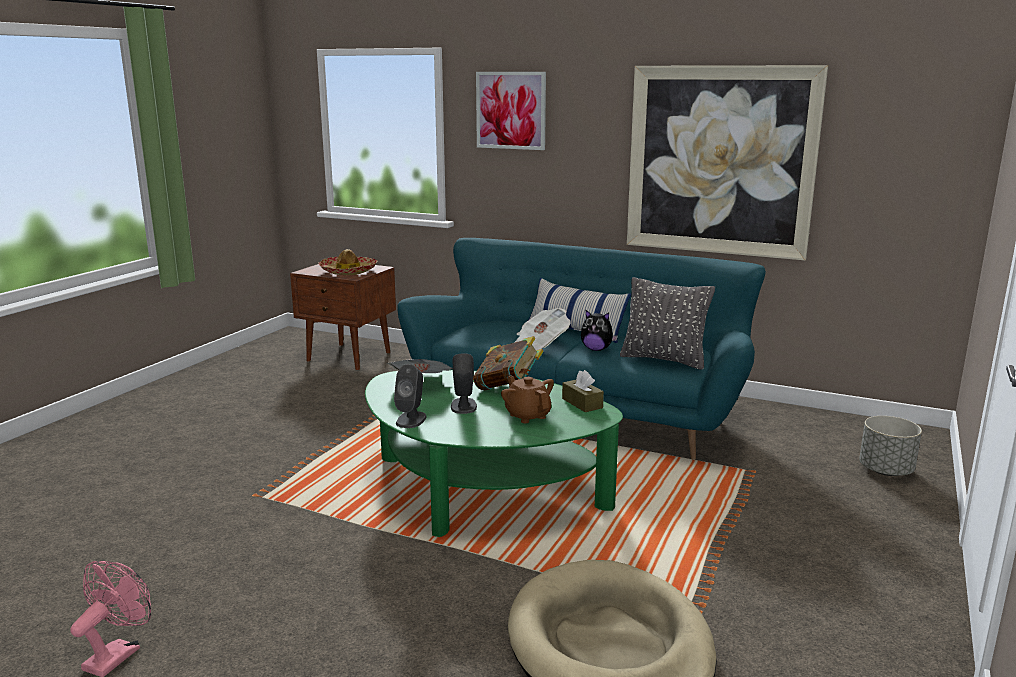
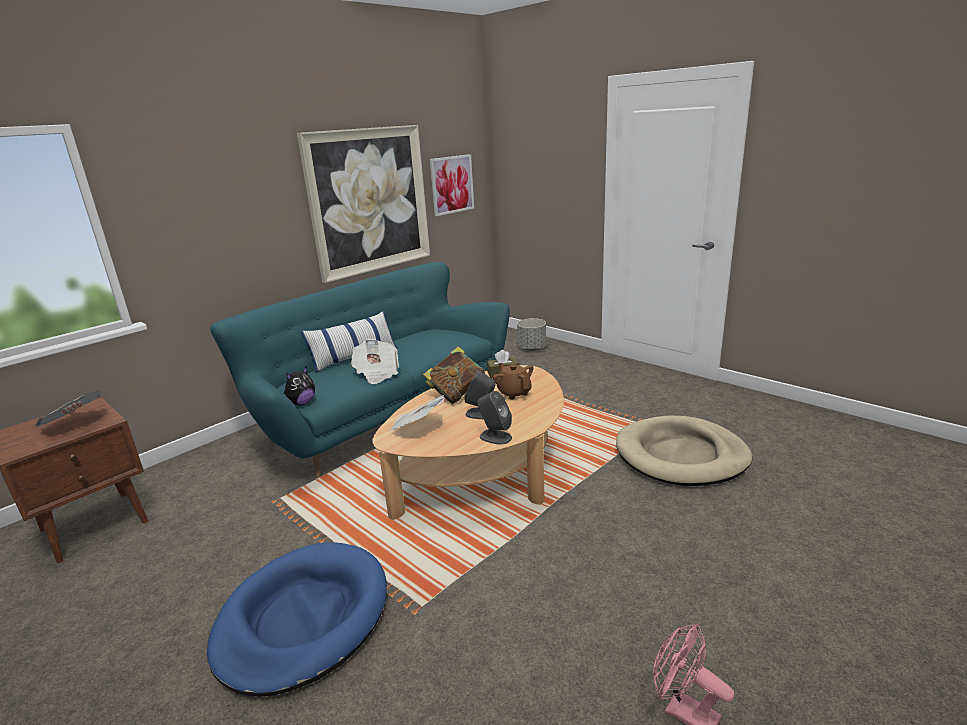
camera: 70 degrees left, 5 degrees up
hat [318,249,377,275] -> newspaper [35,390,101,427]
green coffee table [365,370,623,537] -> beige coffee table [372,365,564,520]
picture [476,72,546,150] -> picture moved to [430,154,474,216]
brown teapot [501,376,554,423] -> brown teapot turned 75 degrees clockwise [493,363,533,399]
plush toy [581,310,618,351] -> plush toy moved to [284,366,315,405]
grey pillow [620,277,715,370] -> none
none -> blue dog bed [207,542,387,697]

